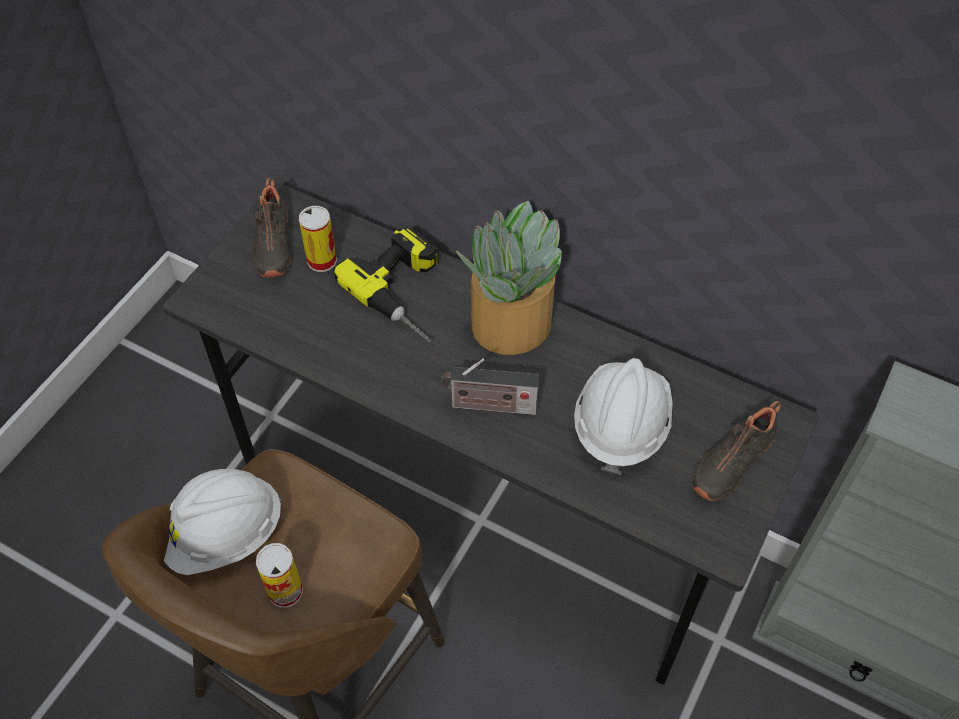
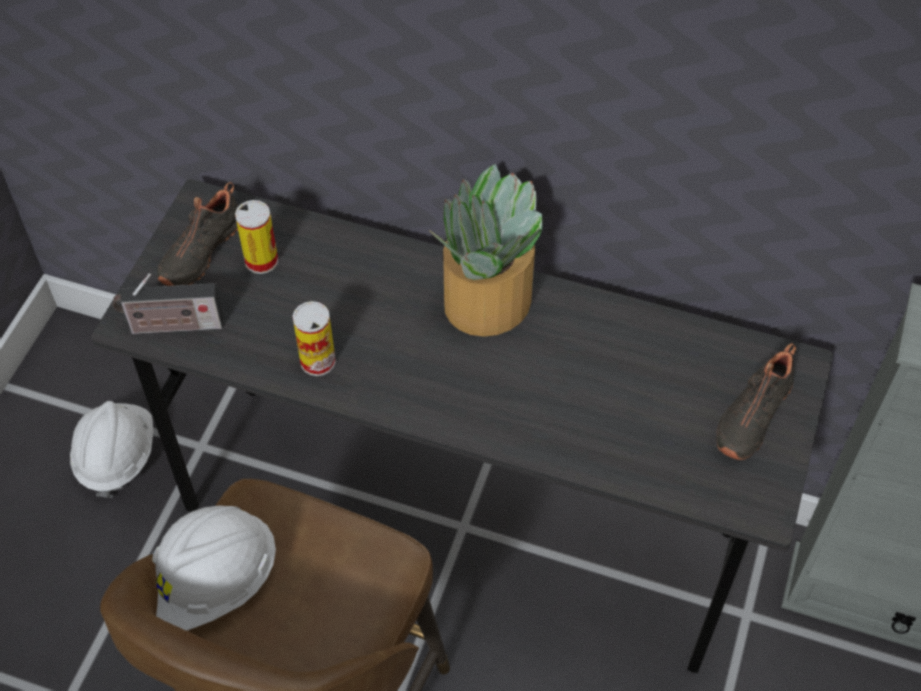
camera: 10 degrees left, 0 degrees up
black shoe [251,178,291,277] -> black shoe turned 45 degrees clockwise [157,182,238,286]
can [256,543,303,608] -> can moved to [293,301,336,376]
power drill [334,227,439,342] -> none
radio [442,358,540,415] -> radio moved to [113,273,223,334]
white hard hat [574,358,673,475] -> white hard hat moved to [70,401,153,498]

